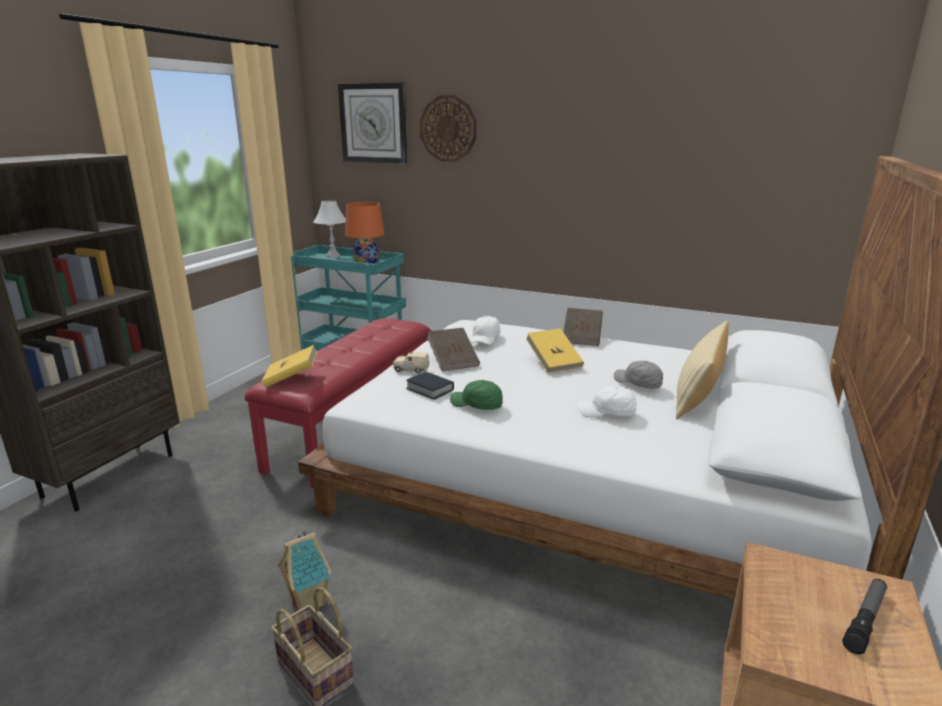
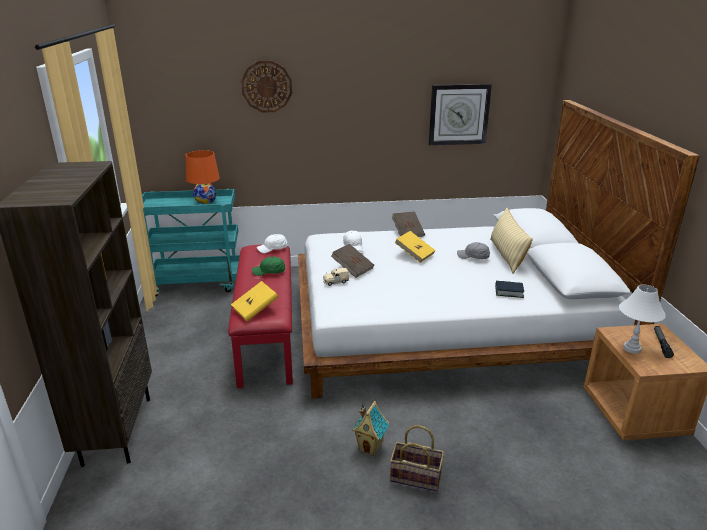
camera: 30 degrees left, 5 degrees up
white table lamp [313,200,346,258] -> white table lamp moved to [619,285,666,354]
wall clock [338,82,408,164] -> wall clock moved to [429,84,492,145]
book [406,372,454,400] -> book moved to [495,281,524,298]
green cap [450,380,503,410] -> green cap moved to [252,257,285,276]
white cap [578,386,637,417] -> white cap moved to [257,234,287,253]

